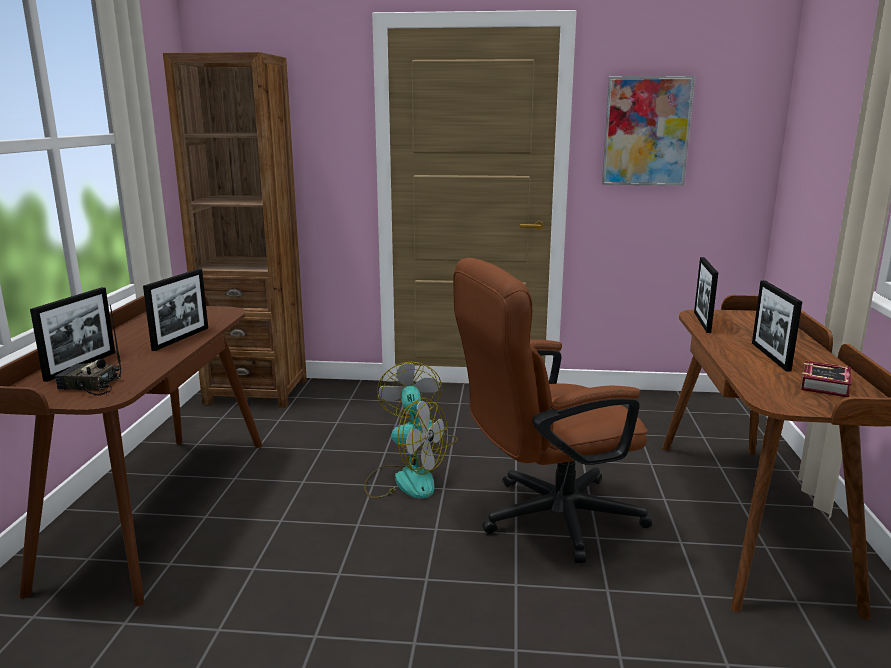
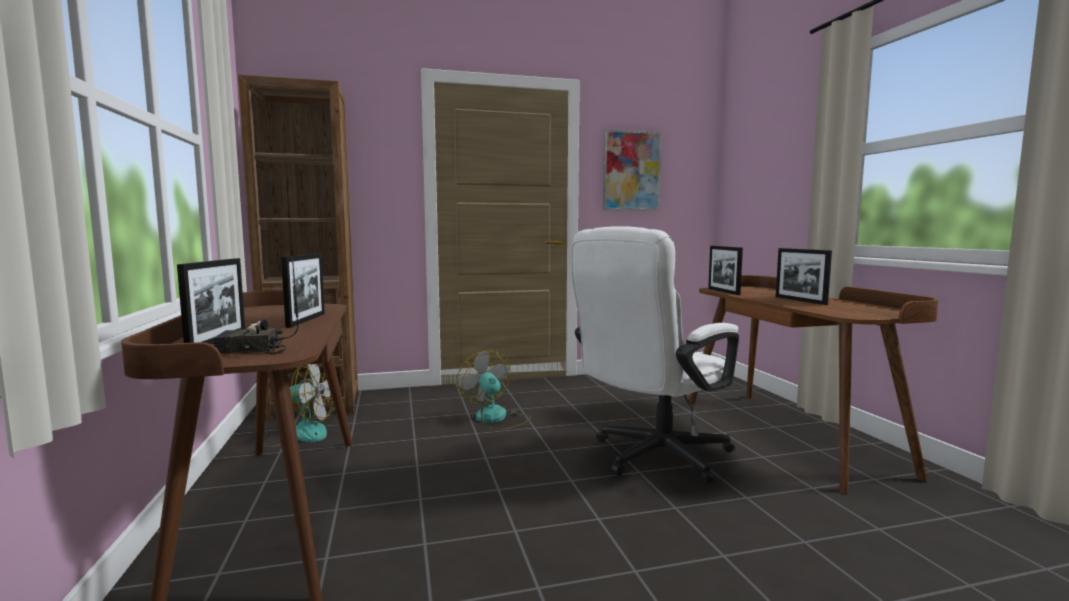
camera: 20 degrees left, 10 degrees down
fan [364,398,448,499] -> fan moved to [263,364,335,448]
brown office chair [453,258,652,563] -> white office chair [571,226,739,484]
book [800,361,851,397] -> none

